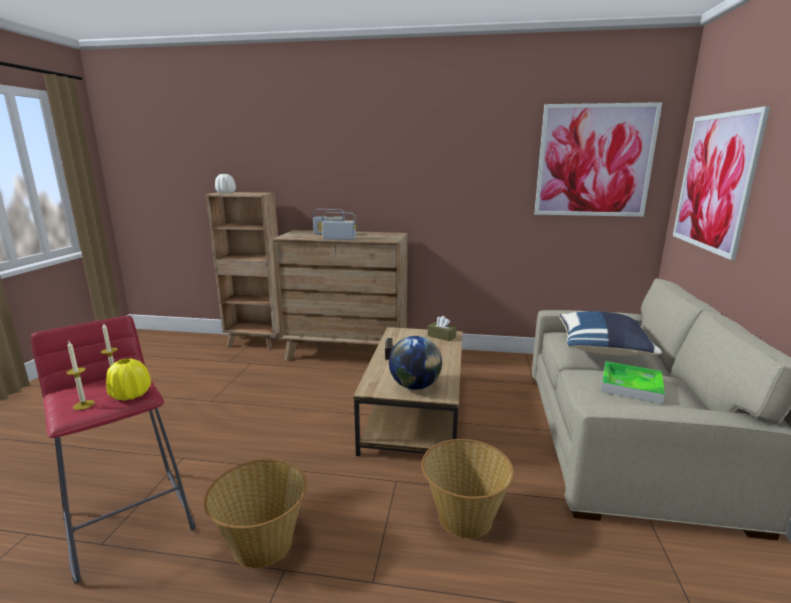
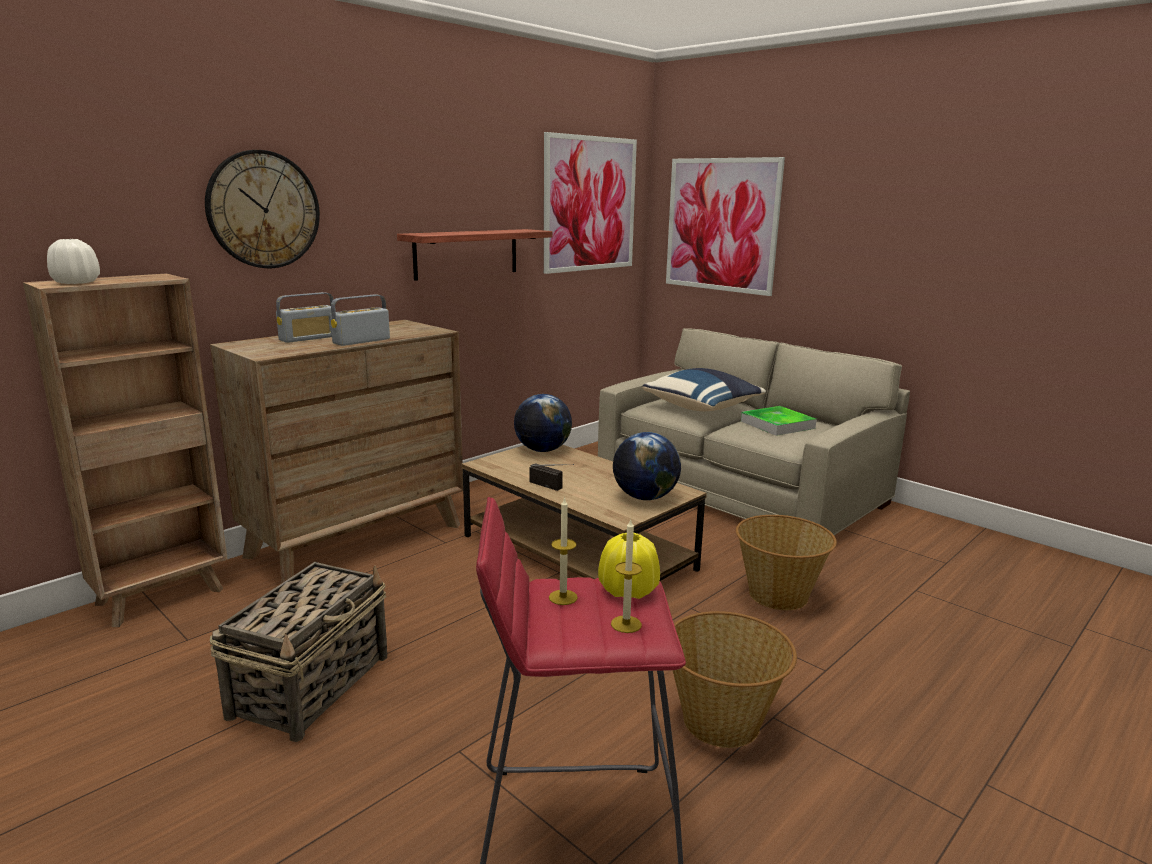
camera: 55 degrees left, 0 degrees up
brown tissue box [428,316,456,341] -> globe [514,394,572,452]
none -> wall clock [205,150,320,268]
none -> basket [210,562,387,742]
none -> shelf [397,229,553,281]

